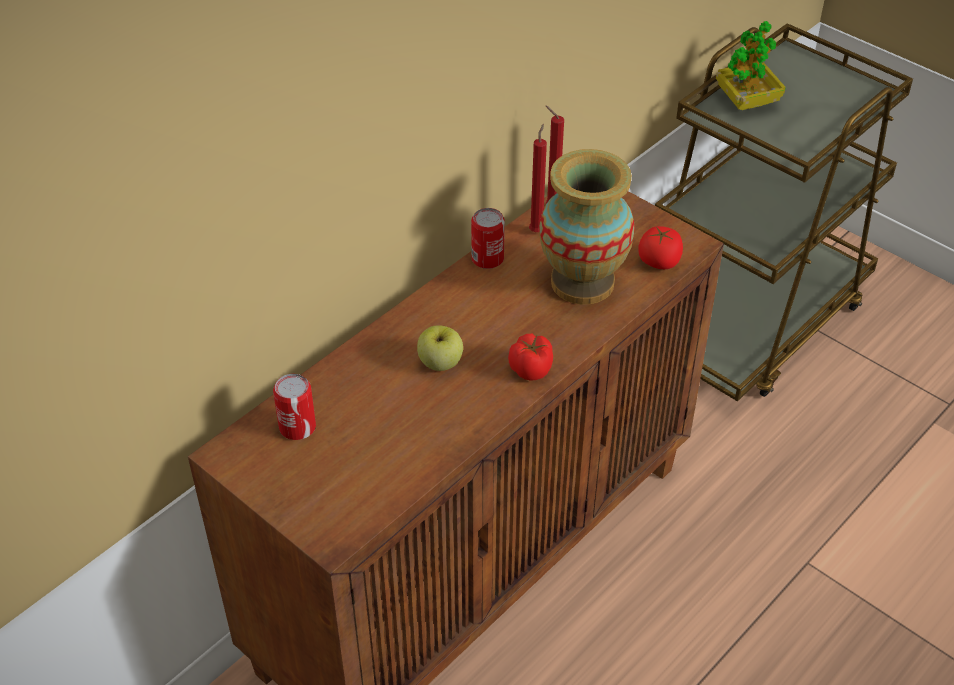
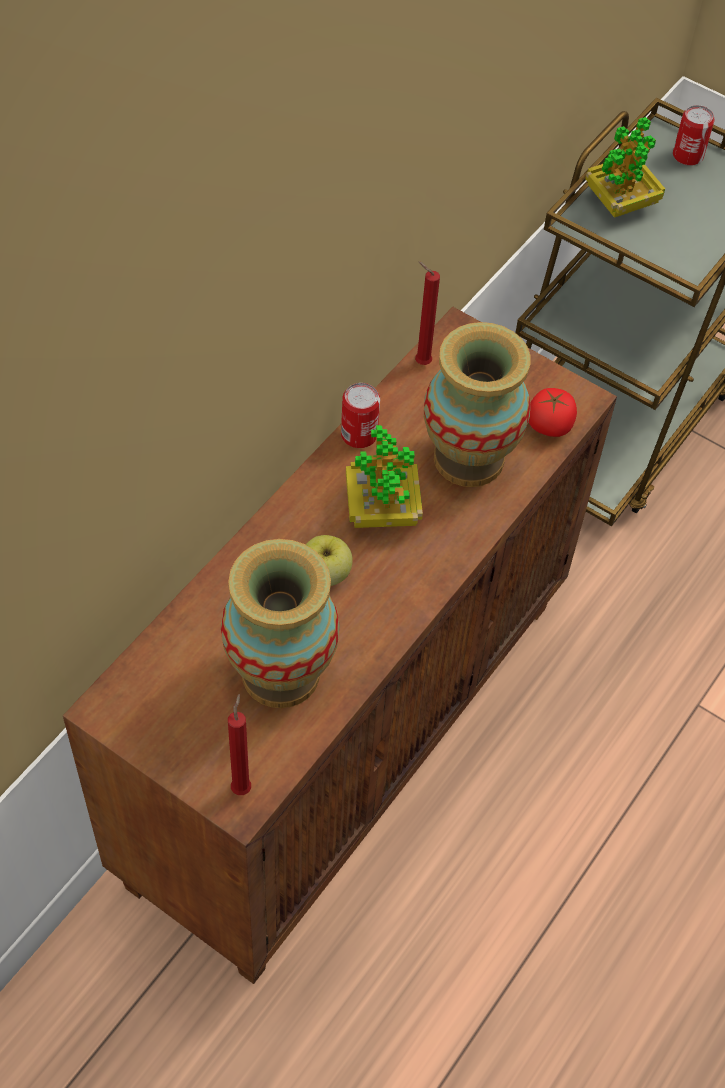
camera: 10 degrees left, 10 degrees up
can [273,374,316,440] -> can moved to [673,105,714,166]
tomato [508,334,553,381] -> none
red candle [529,124,547,232] -> red candle moved to [228,694,251,795]
none -> vase [221,539,340,708]
none -> potted plant [346,425,423,528]

